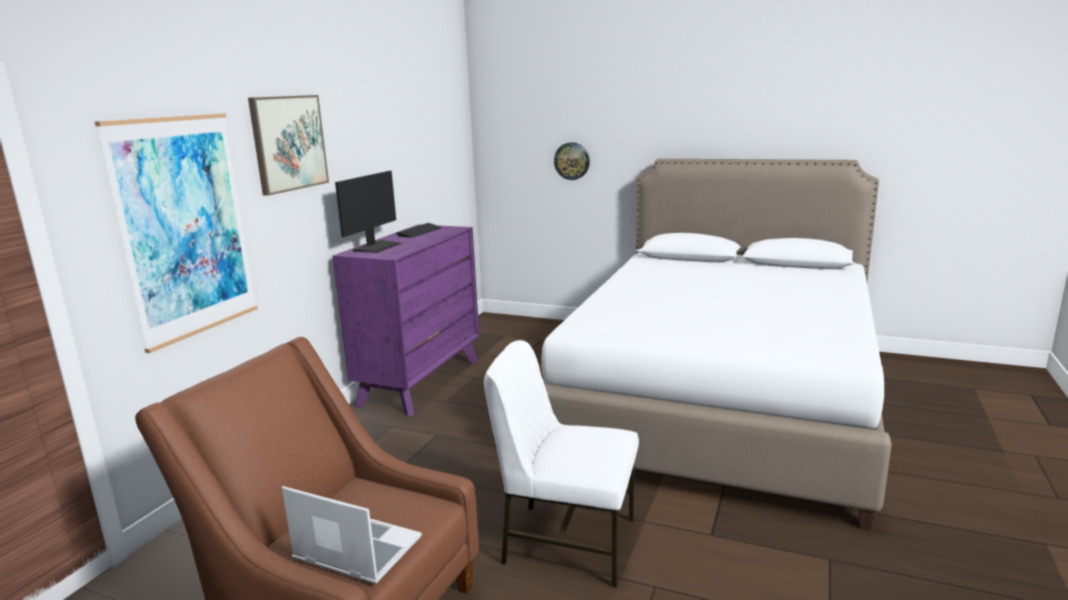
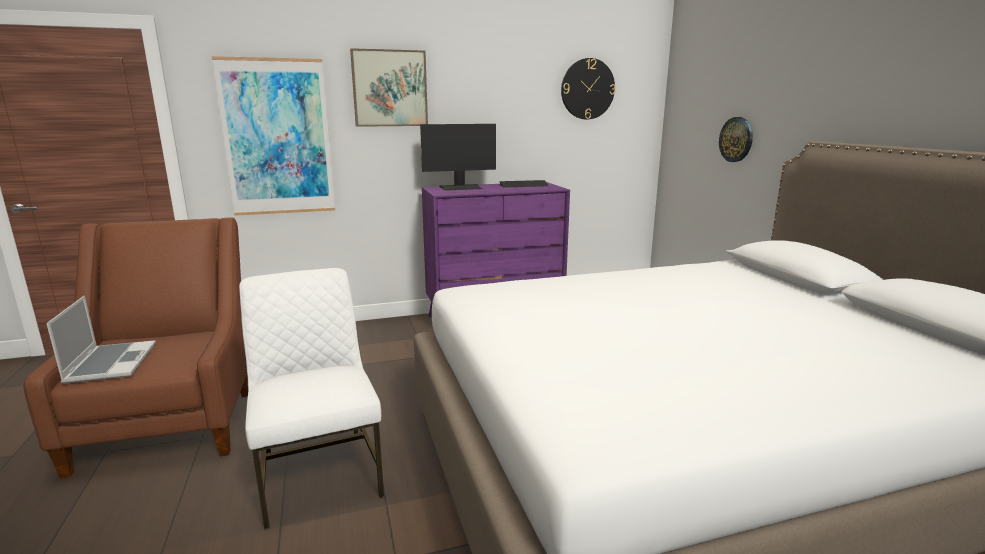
camera: 50 degrees right, 0 degrees up
none -> wall clock [561,58,615,120]

